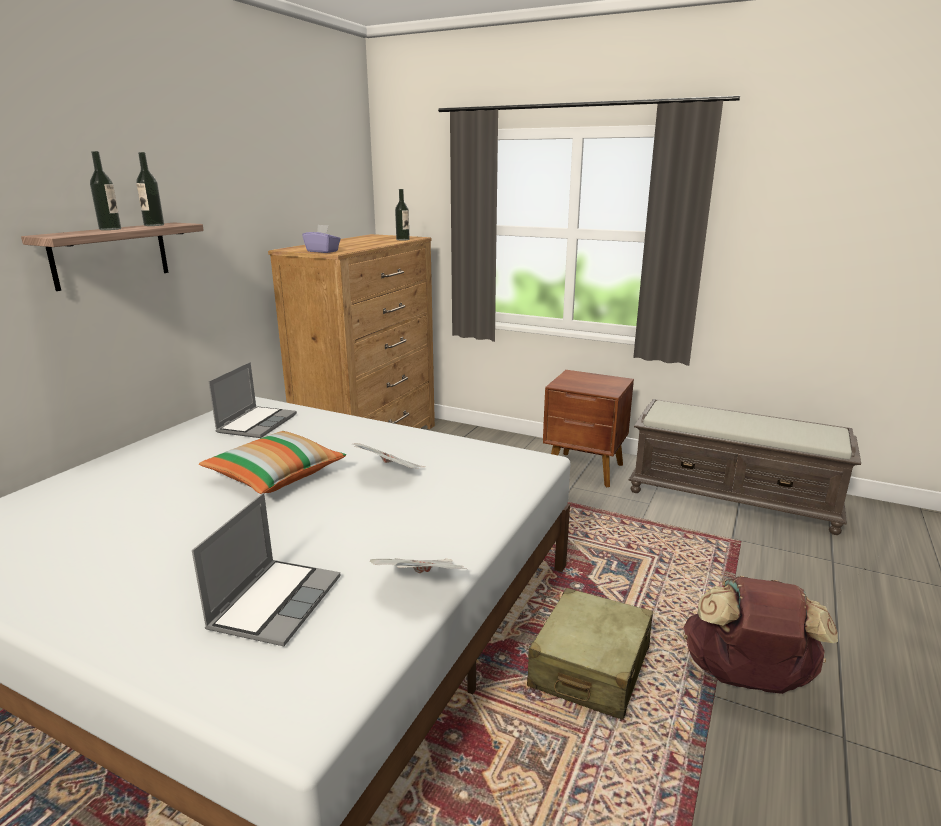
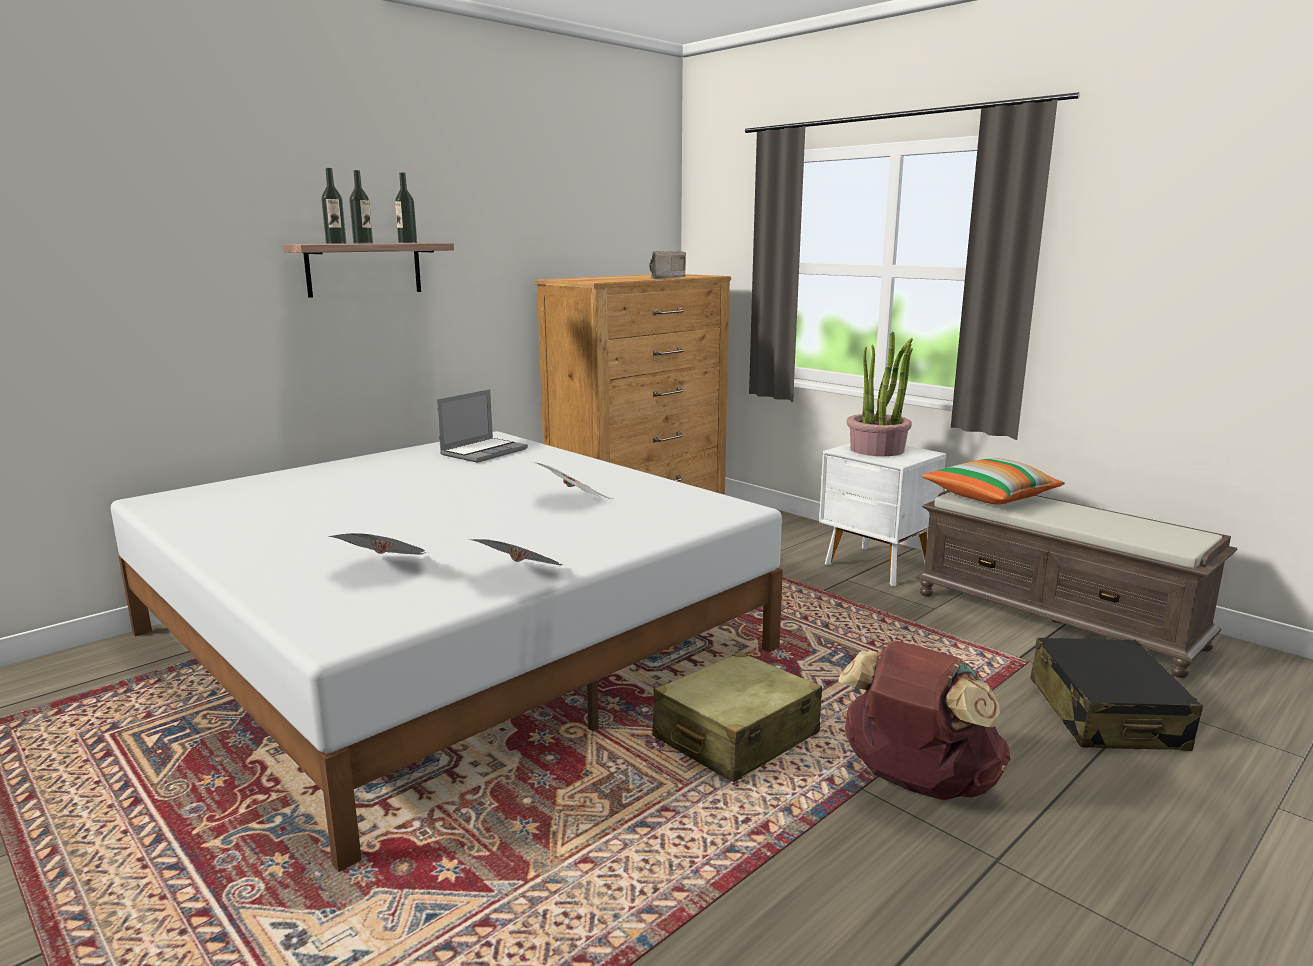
camera: 20 degrees right, 5 degrees down
laptop [192,493,340,646] -> newspaper [328,533,428,555]
pillow [199,431,346,494] -> pillow moved to [922,458,1065,504]
purple tissue box [302,225,341,253] -> none
bottle [395,189,410,240] -> bottle moved to [321,168,346,244]
brown nightstand [543,370,634,487] -> white nightstand [819,444,946,586]
none -> radio [649,251,686,279]
none -> potted plant [847,332,913,456]
none -> black suitcase [1030,638,1203,751]

